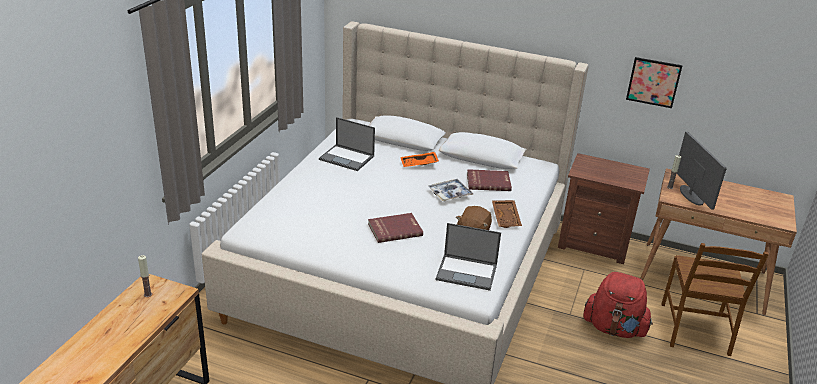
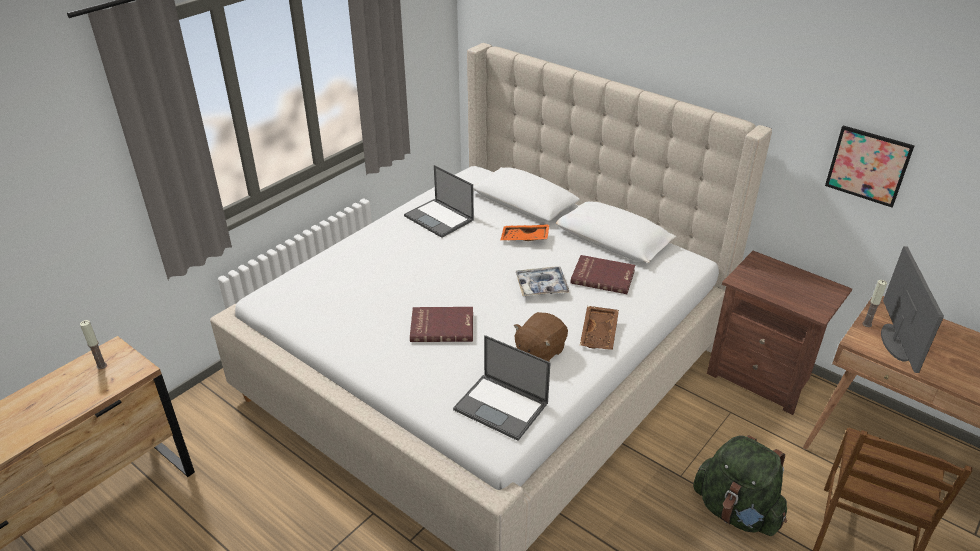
camera: 20 degrees right, 5 degrees up
red backpack [584,272,653,338] -> green backpack [693,435,787,536]

